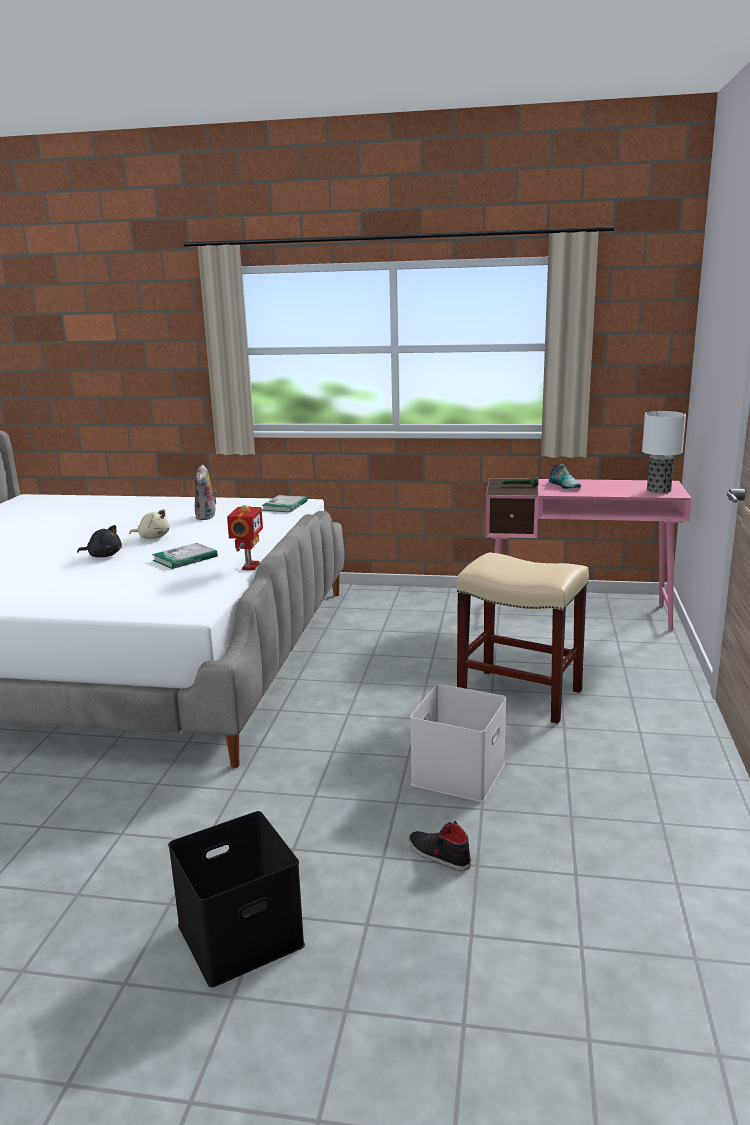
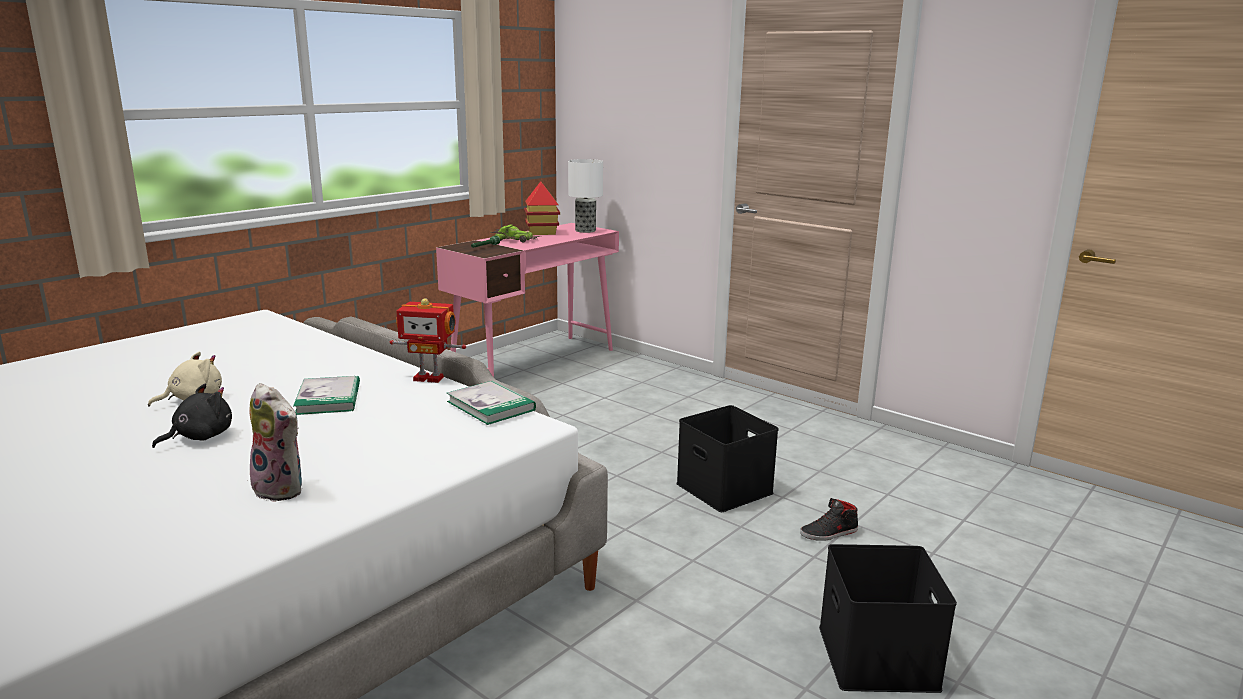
camera: 60 degrees left, 0 degrees up
plush toy [195,464,217,520] -> plush toy moved to [249,383,302,502]
toy robot [227,505,263,570] -> toy robot turned 150 degrees clockwise [390,298,466,383]
book [261,495,308,513] -> book moved to [447,380,536,425]
white storage box [410,684,506,802] -> black storage box [676,405,778,512]
beige stool [456,553,589,725] -> none
shoe [549,464,581,489] -> toy car [490,224,541,243]
none -> toy house [524,181,560,235]

